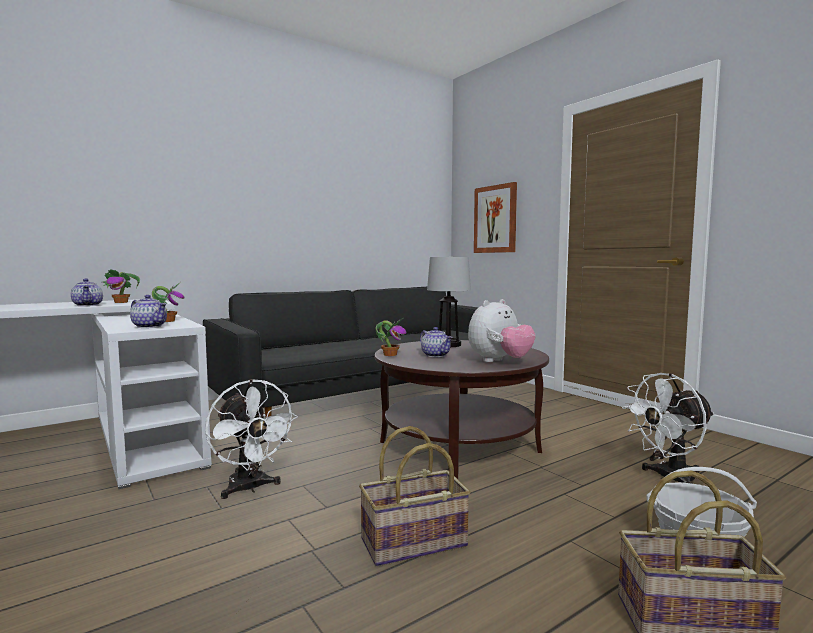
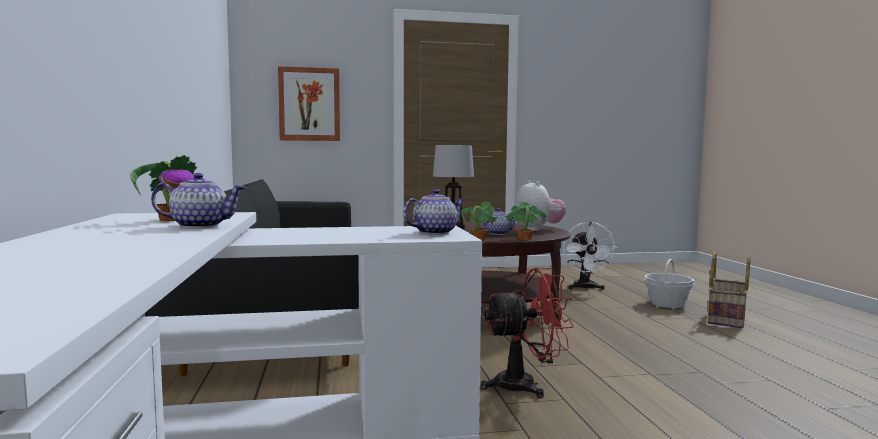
camera: 65 degrees left, 0 degrees up
potted plant [152,283,184,322] -> potted plant moved to [504,201,546,240]
white fan [205,379,298,499] -> red fan [481,268,574,398]
basket [359,426,471,566] -> none

